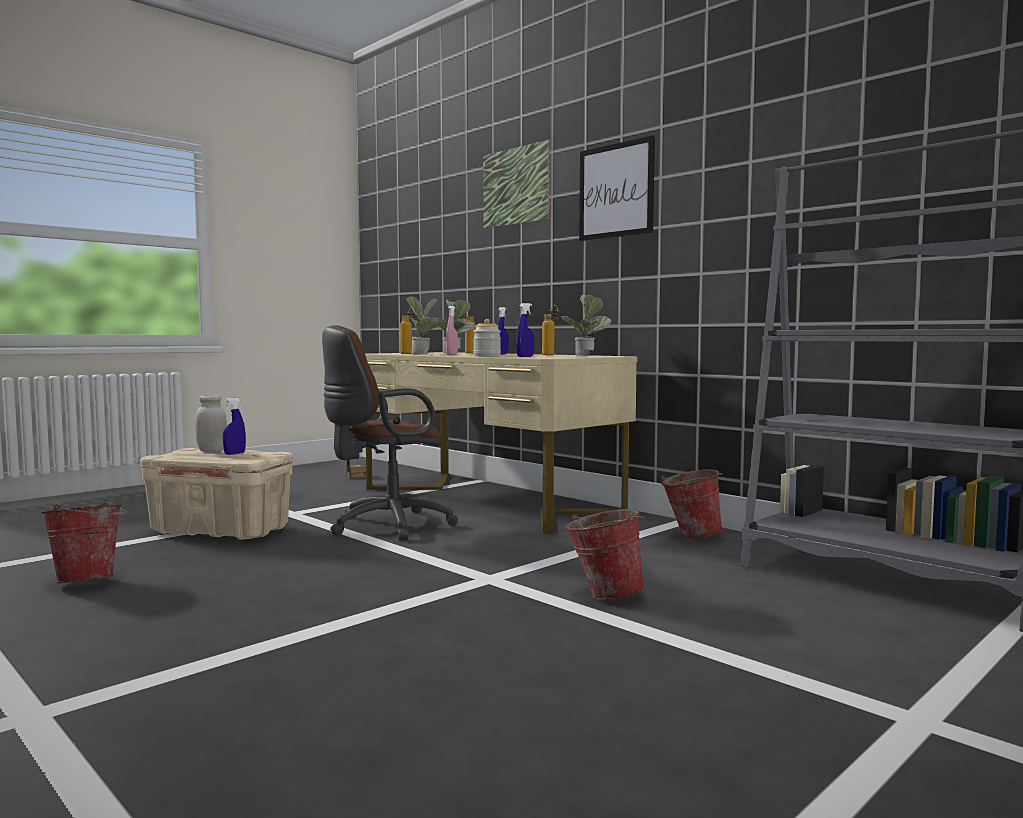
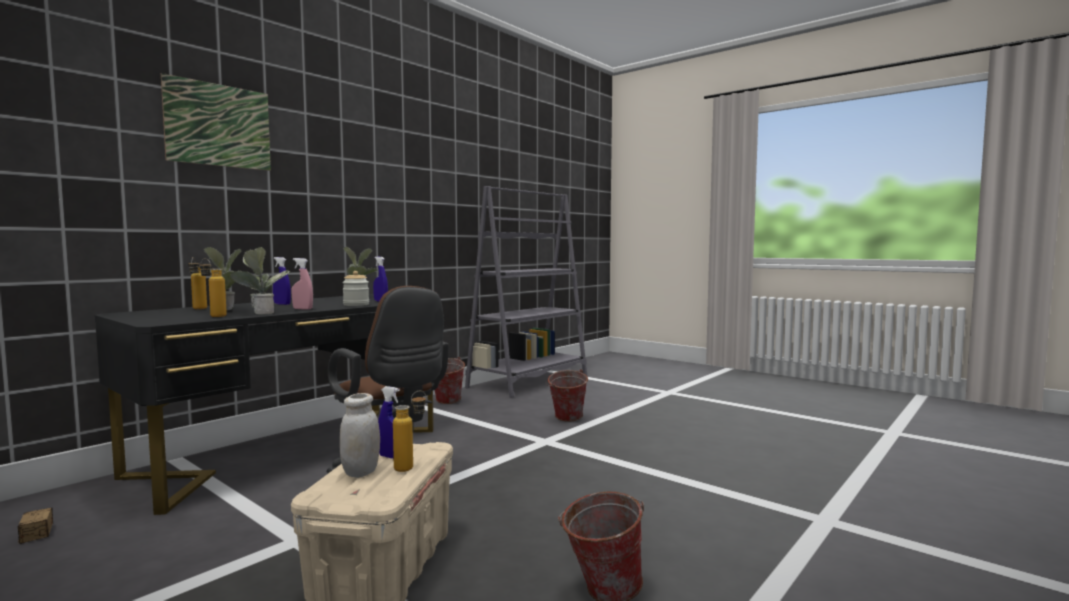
camera: 95 degrees left, 0 degrees up
beige desk [365,352,637,534] -> black desk [94,294,434,515]
bottle [542,305,559,355] -> bottle moved to [393,391,426,472]
picture [579,135,655,241] -> none

